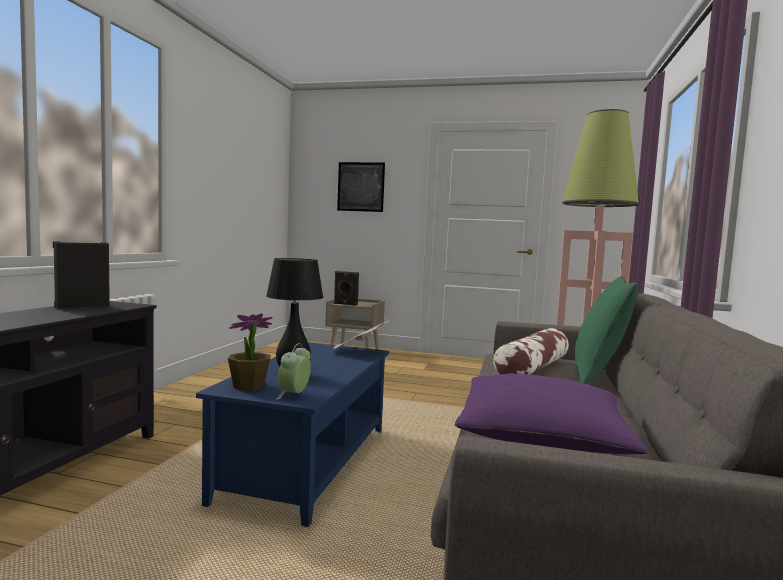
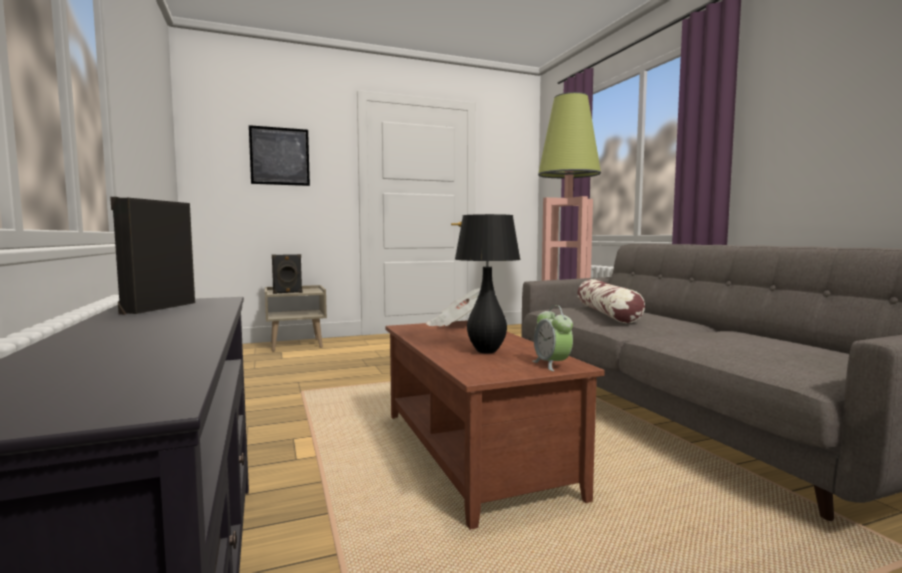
camera: 35 degrees left, 0 degrees up
blue coffee table [196,342,389,527] -> brown coffee table [385,320,605,530]
potted plant [228,313,273,391] -> none
purple pillow [455,374,648,454] -> none
green pillow [575,276,638,384] -> none

